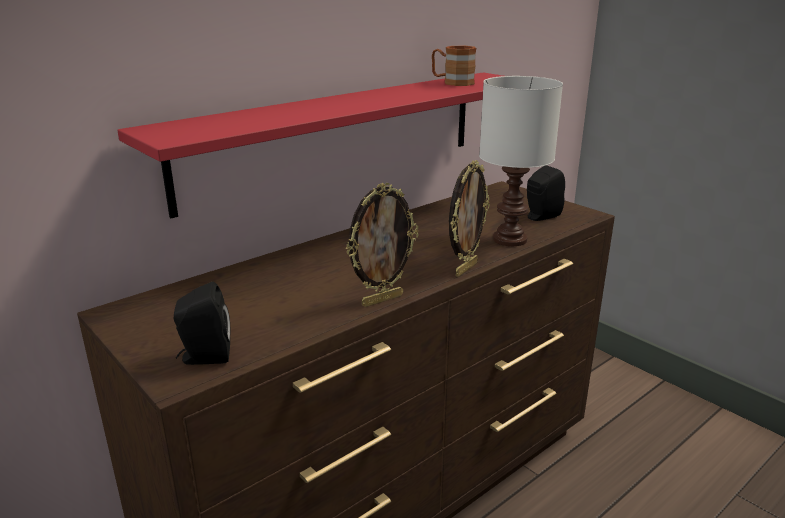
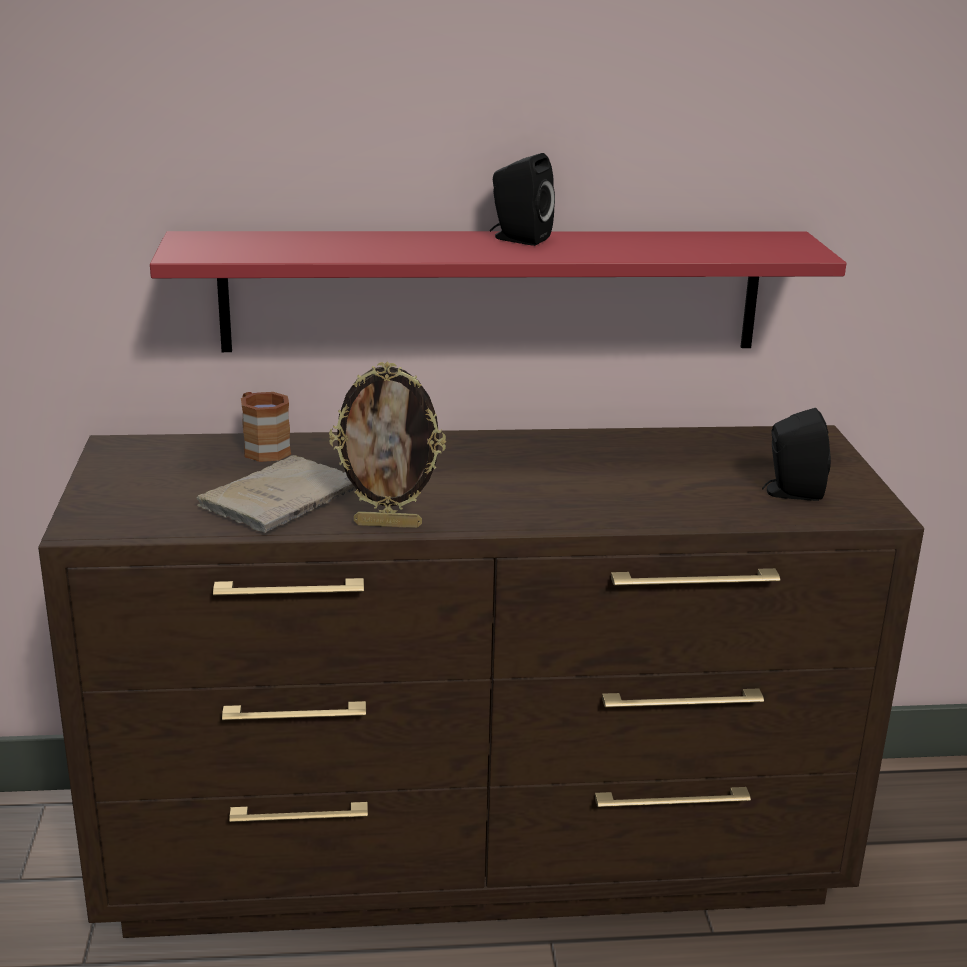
camera: 35 degrees right, 0 degrees up
black speaker [173,282,230,365] -> black speaker moved to [490,153,555,246]
brown mug [432,46,476,86] -> brown mug moved to [241,392,291,462]
picture frame [449,160,489,277] -> none
white table lamp [479,76,563,246] -> none
none -> beige book [197,455,355,533]

